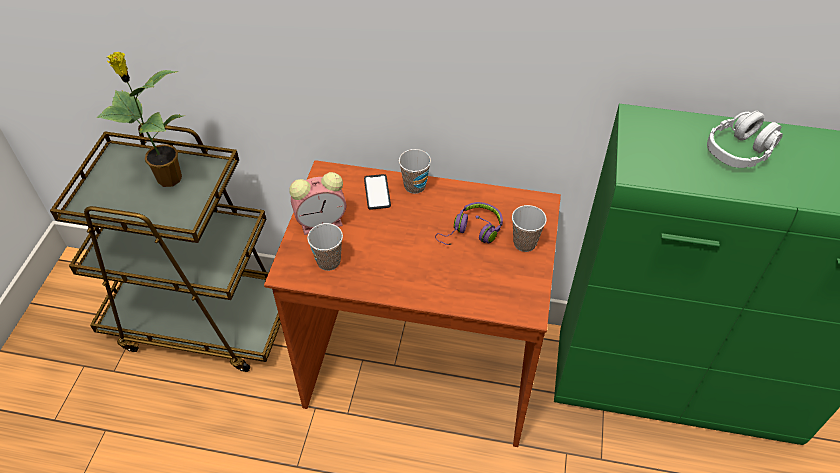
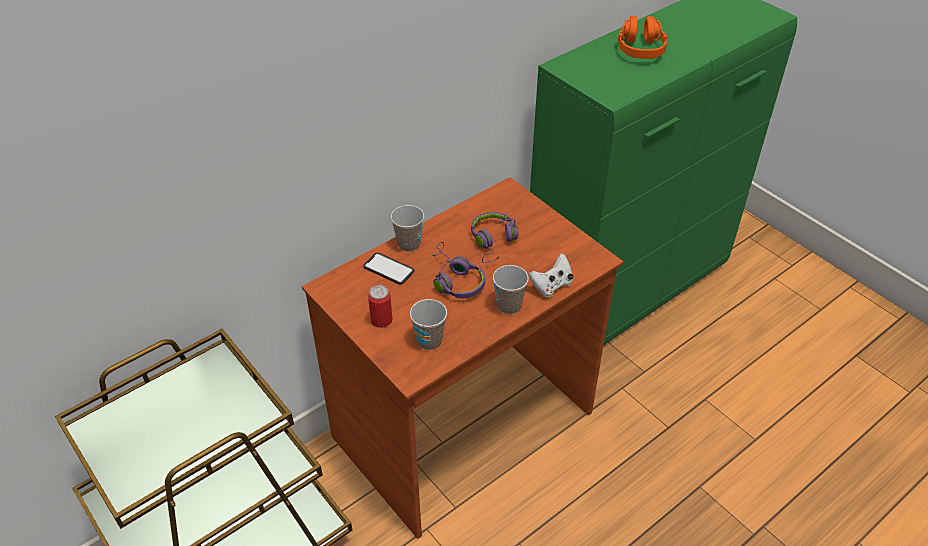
camera: 50 degrees left, 5 degrees down
potted plant [96,51,186,187] -> none
alarm clock [289,172,346,235] -> can [368,285,392,328]
cup [512,205,547,252] -> cup moved to [493,265,529,314]
grey headphones [707,111,783,168] -> orange headphones [618,16,667,59]
none -> purple headphones [433,242,485,298]
none -> white game controller [528,253,573,297]

